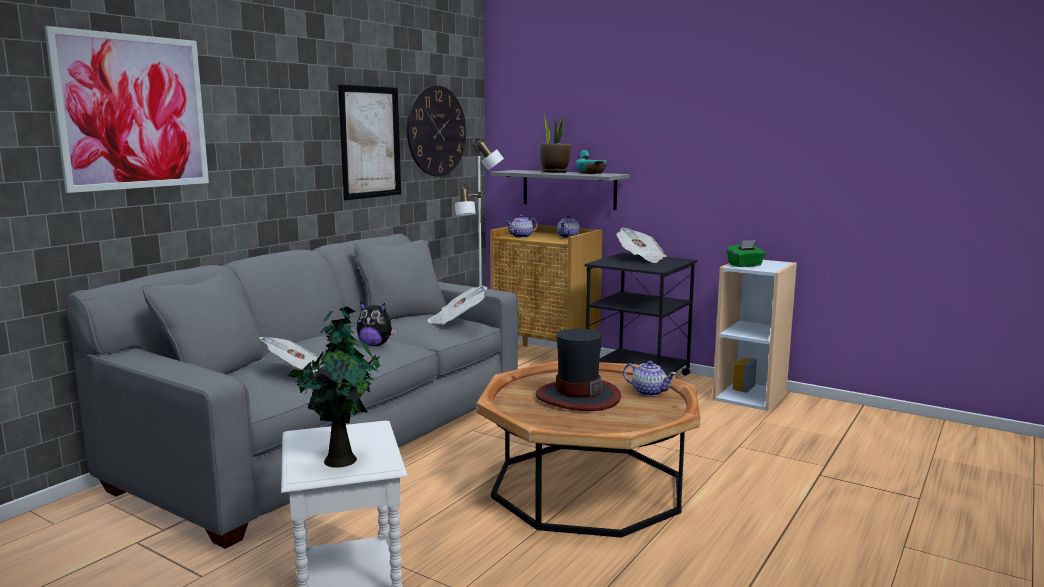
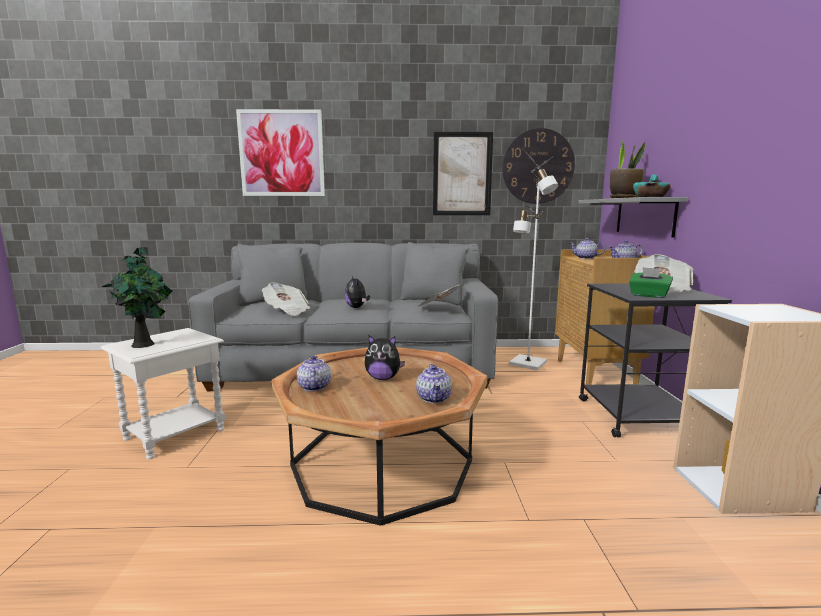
camera: 55 degrees right, 0 degrees up
hat [535,329,621,411] -> plush toy [365,335,405,380]
green tissue box [727,240,766,267] -> green tissue box moved to [629,267,673,298]
none -> teapot [297,356,331,392]

